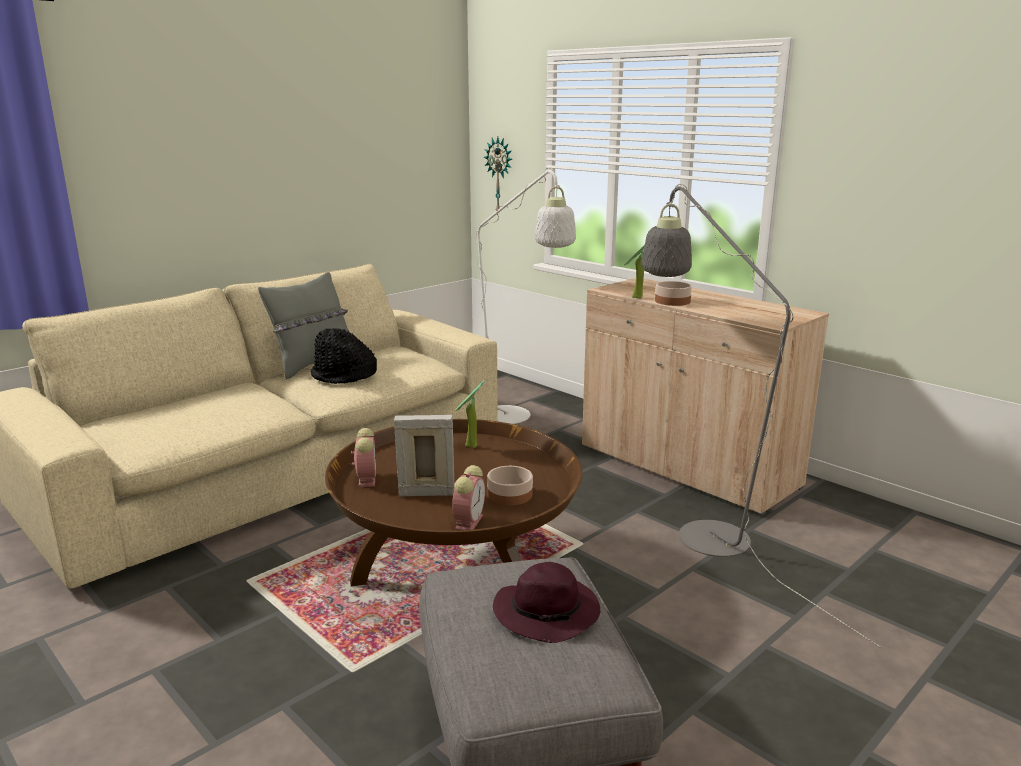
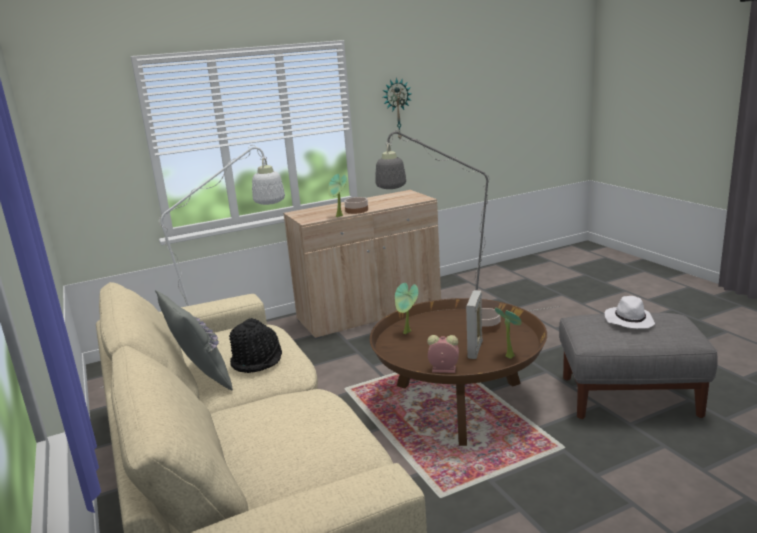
camera: 70 degrees left, 0 degrees up
alarm clock [452,465,485,530] -> none
wall clock [484,137,513,211] -> wall clock moved to [383,78,412,139]
purple hat [493,562,600,643] -> white hat [604,296,655,328]
none -> potted plant [495,308,521,359]

